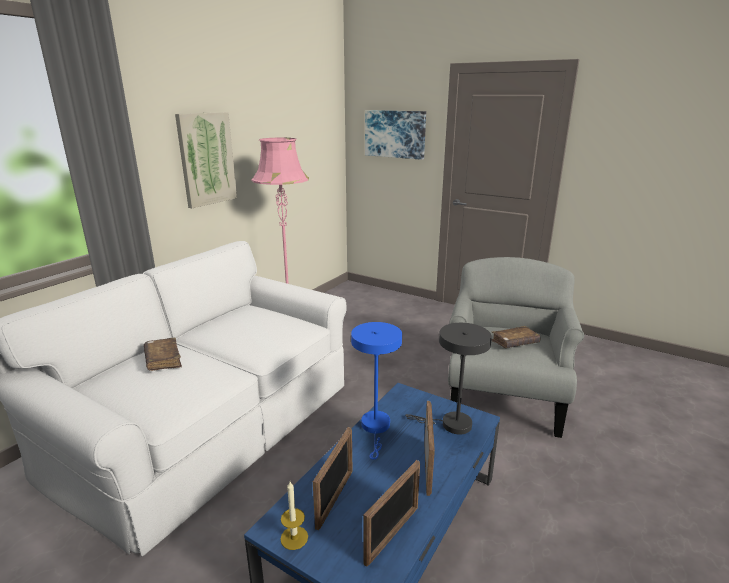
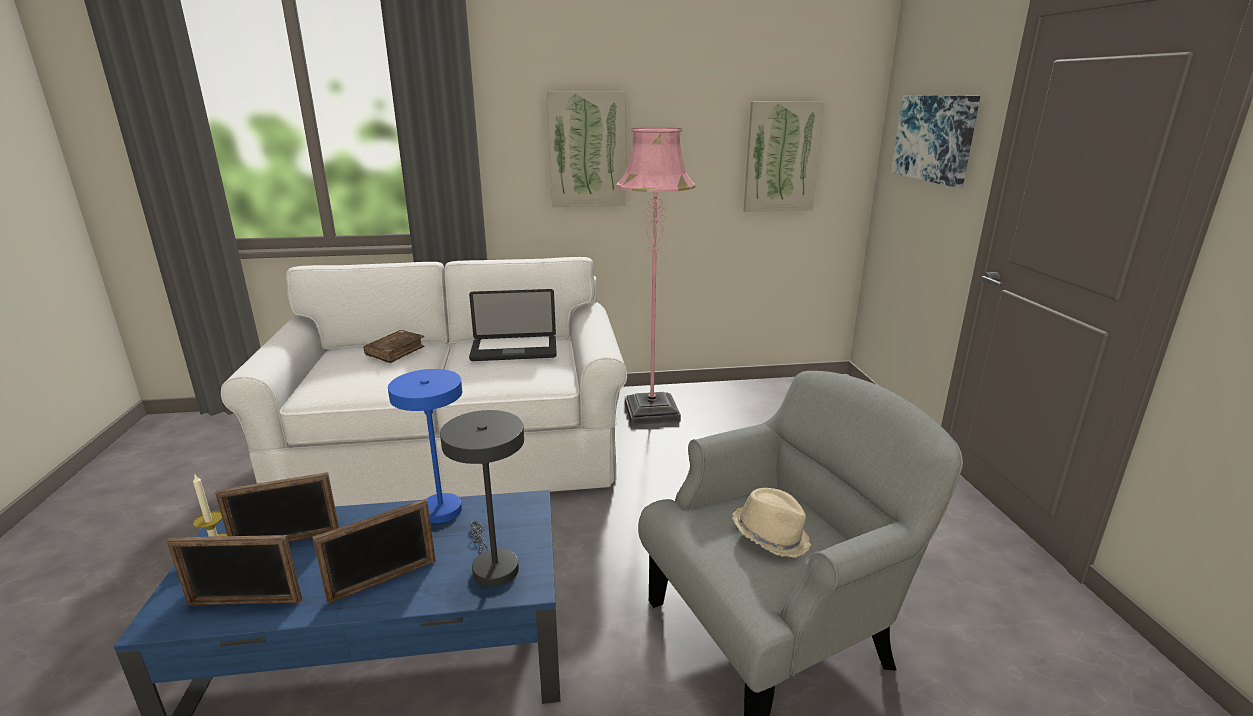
camera: 50 degrees right, 0 degrees up
brown book [491,326,541,348] -> beige hat [732,488,811,558]
none -> laptop [469,289,557,361]
none -> picture [743,101,824,212]

